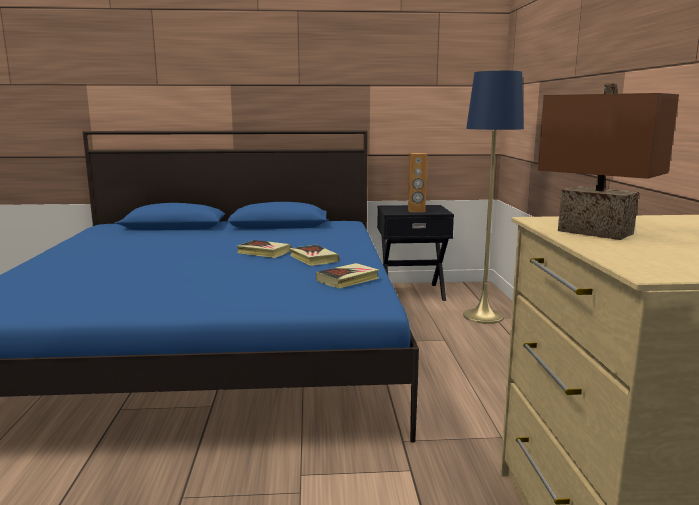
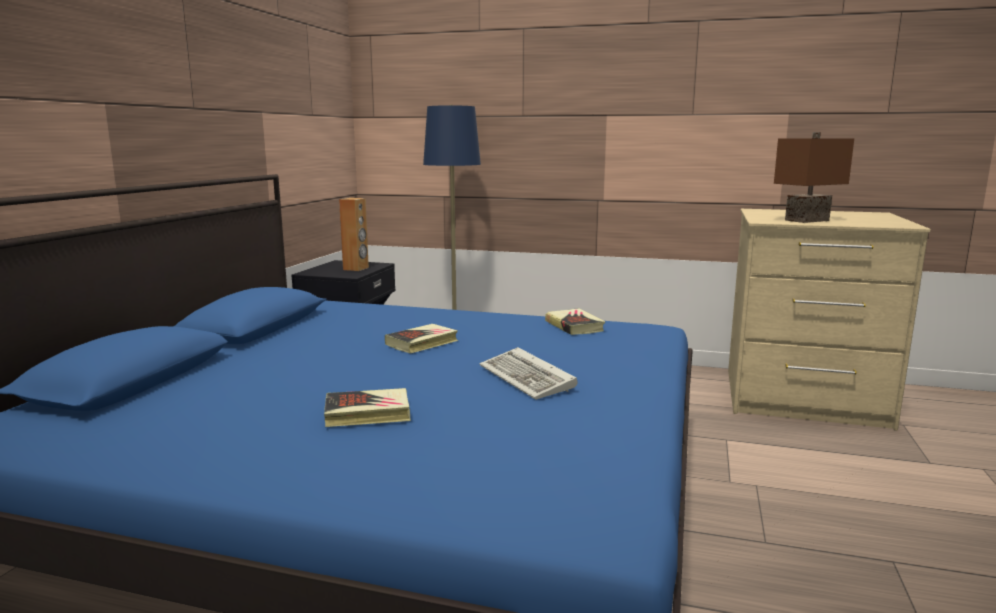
camera: 70 degrees left, 0 degrees up
book [289,245,339,266] -> book moved to [324,388,411,427]
none -> keyboard [480,347,577,400]

